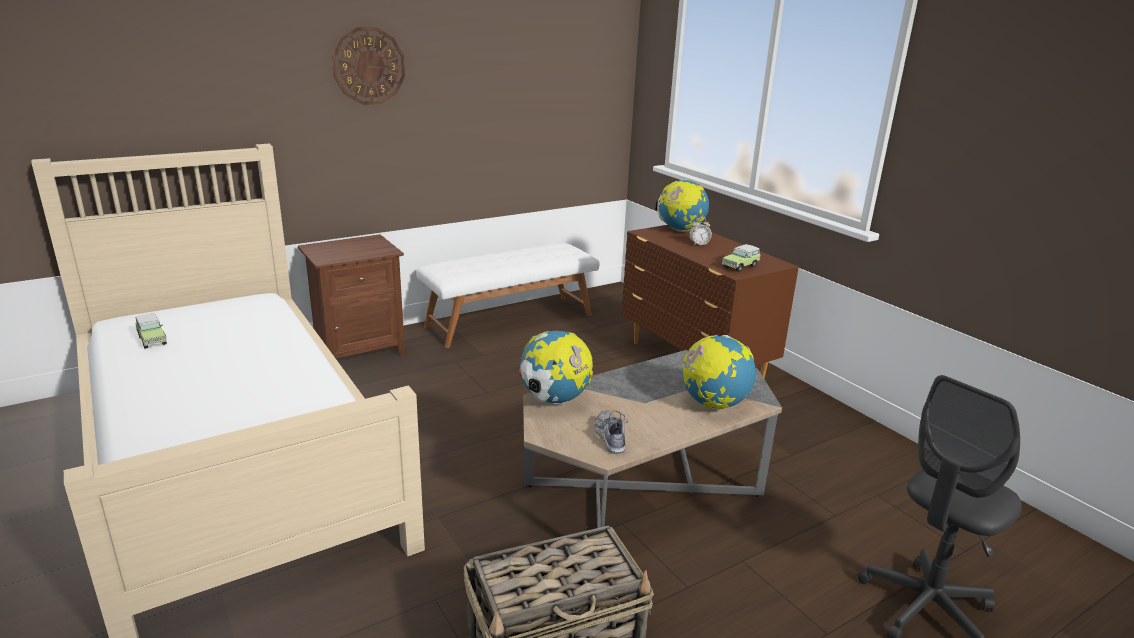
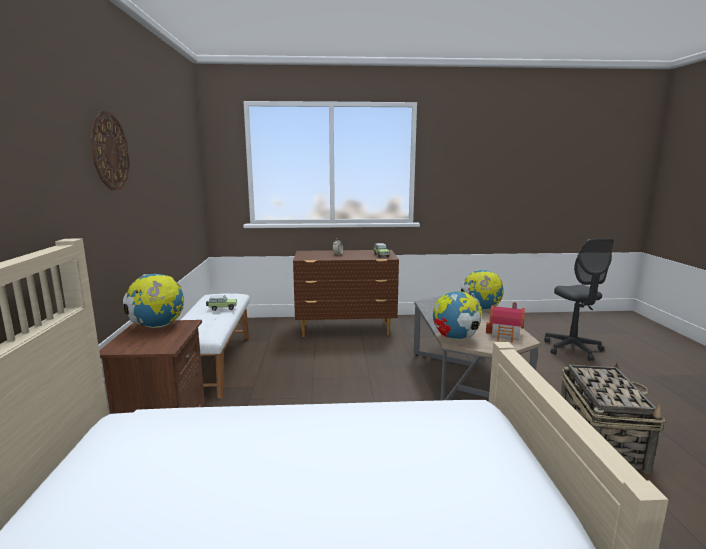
camera: 60 degrees left, 10 degrees down
toy car [136,313,167,349] -> toy car moved to [206,295,237,311]
shoe [594,411,628,454] -> toy house [486,302,525,343]
globe [655,179,709,232] -> globe moved to [123,274,184,328]

